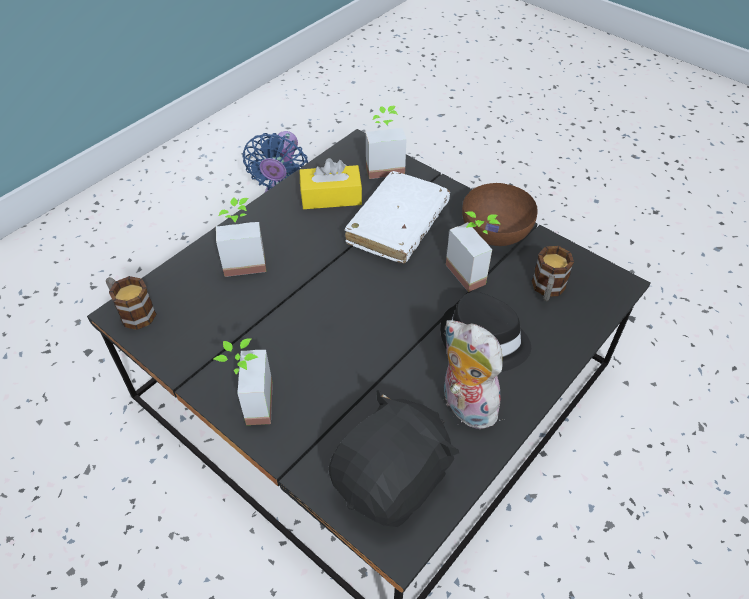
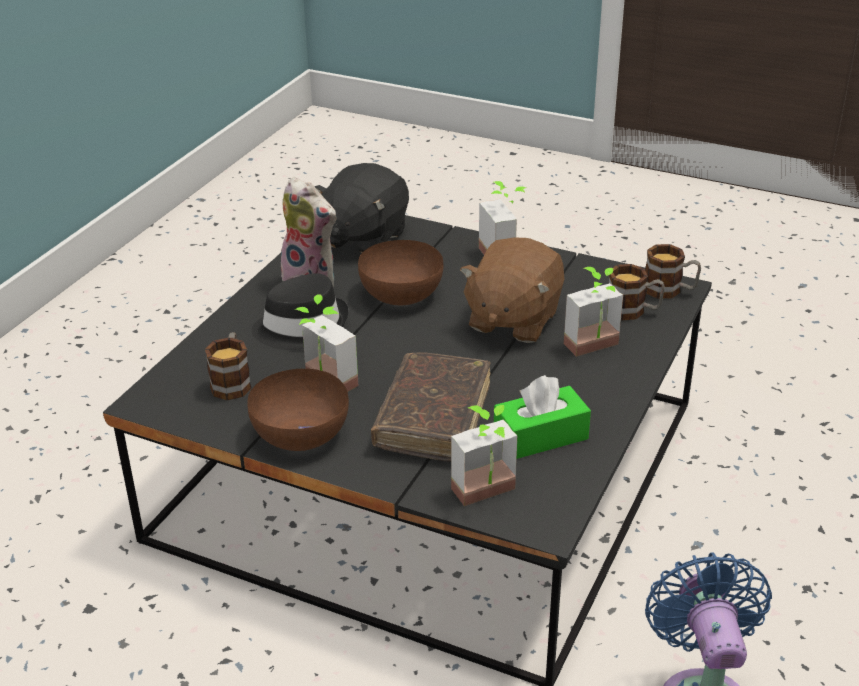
camera: 165 degrees right, 15 degrees down
yellow tissue box [300,158,362,209] -> green tissue box [494,375,591,459]
white book [344,171,450,263] -> brown book [371,352,491,462]
none -> brown bowl [358,240,444,305]
none -> brown plush toy [460,237,565,343]
none -> mug [609,264,665,320]

